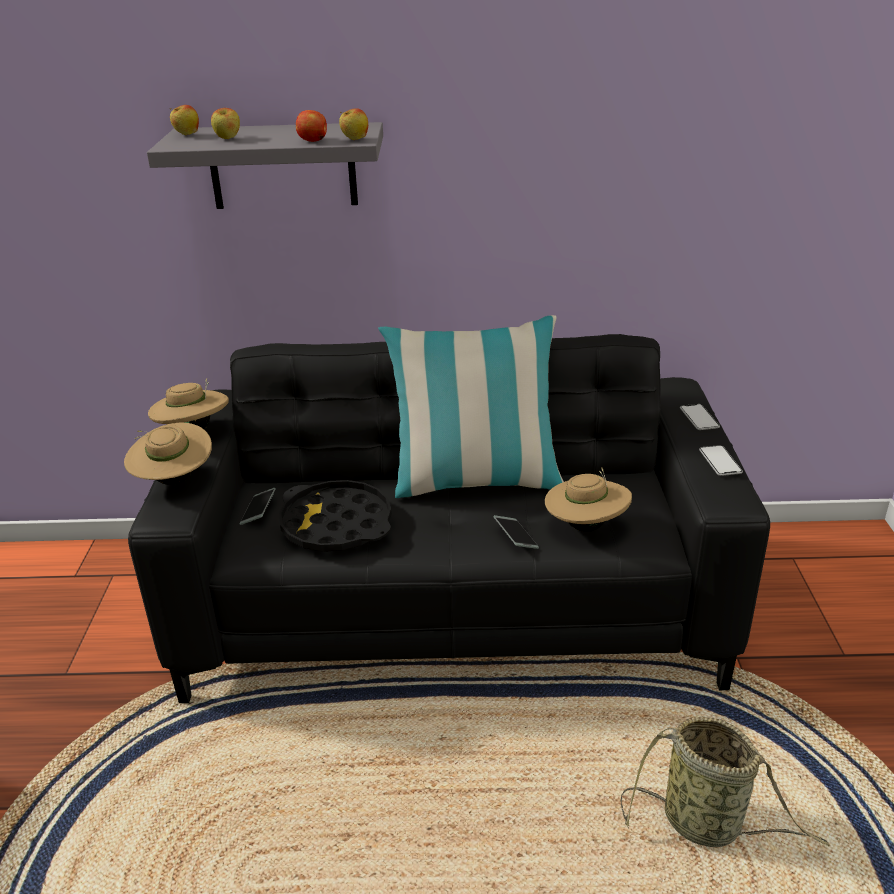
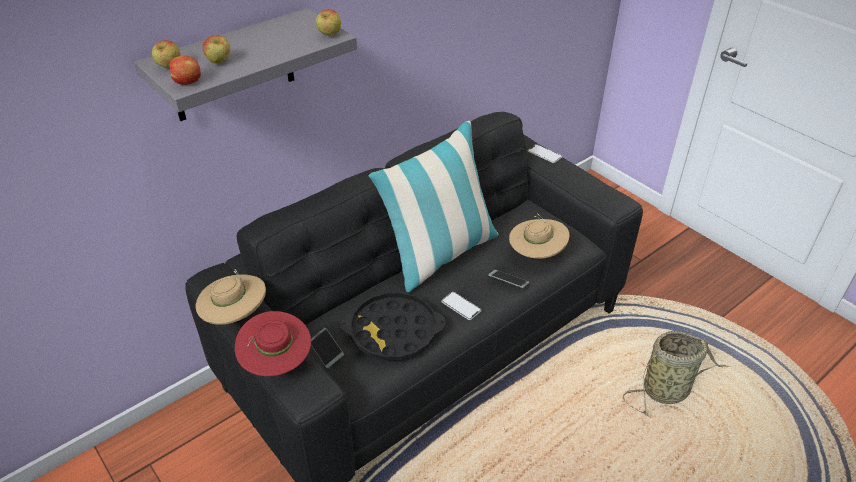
camera: 40 degrees left, 10 degrees up
beige hat [124,423,212,485] -> red hat [235,311,311,376]
apple [296,110,327,142] -> apple moved to [169,56,201,85]
phone [699,445,743,476] -> phone moved to [441,292,481,320]

